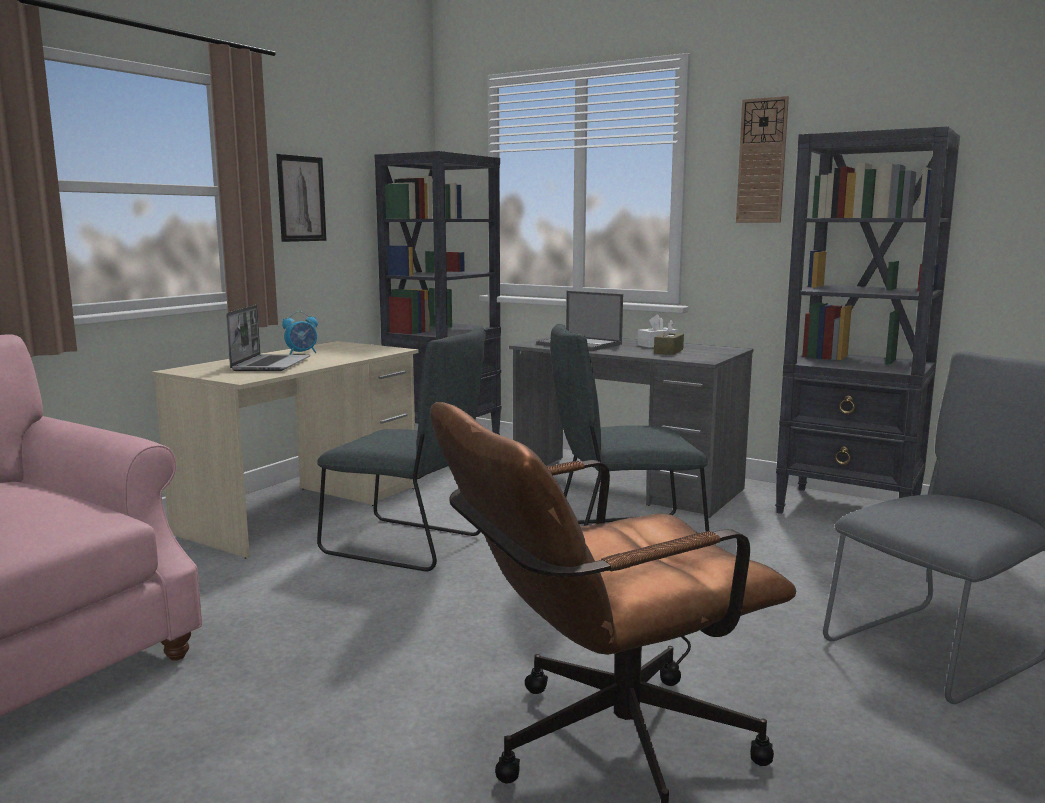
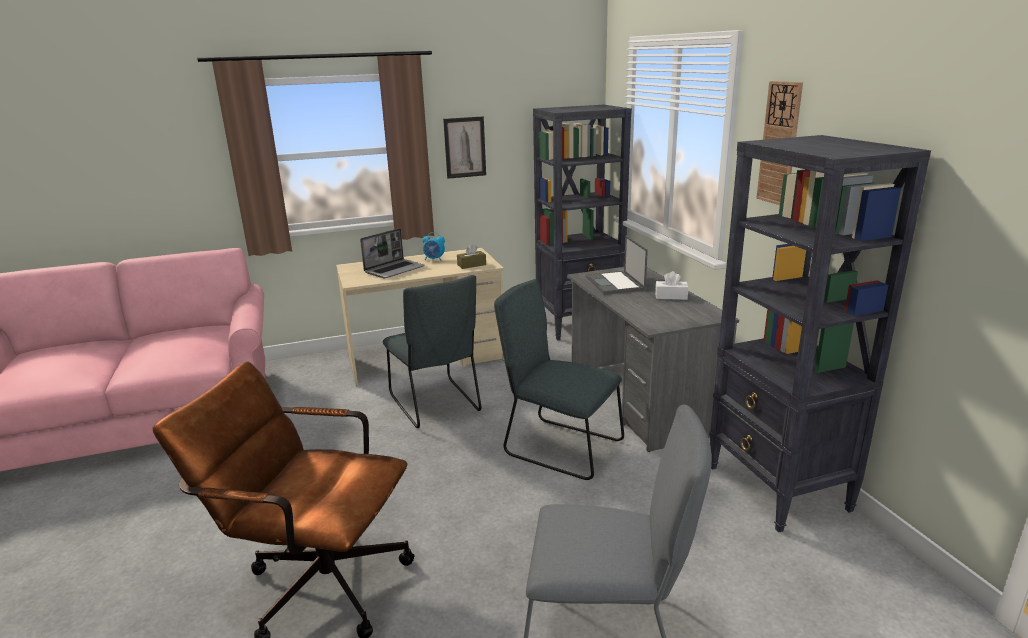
camera: 40 degrees right, 10 degrees up
brown tissue box [654,319,684,355] -> brown tissue box moved to [457,244,486,269]

